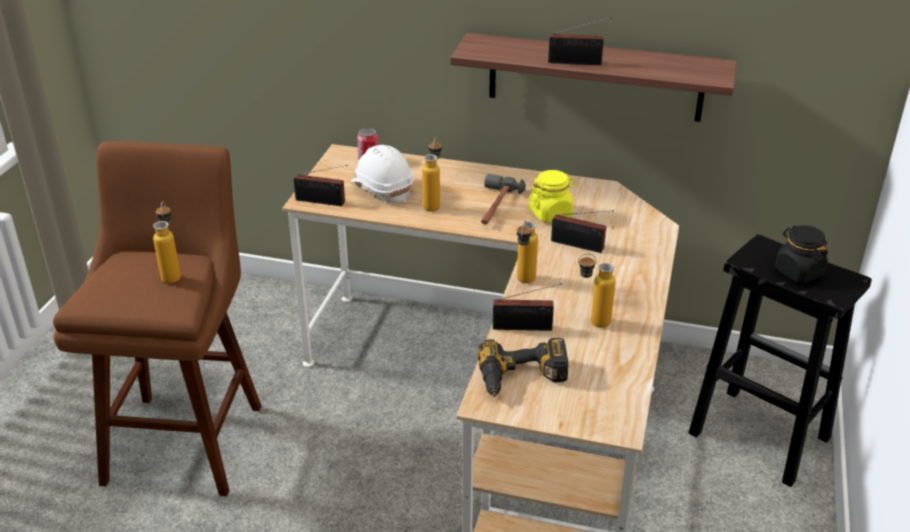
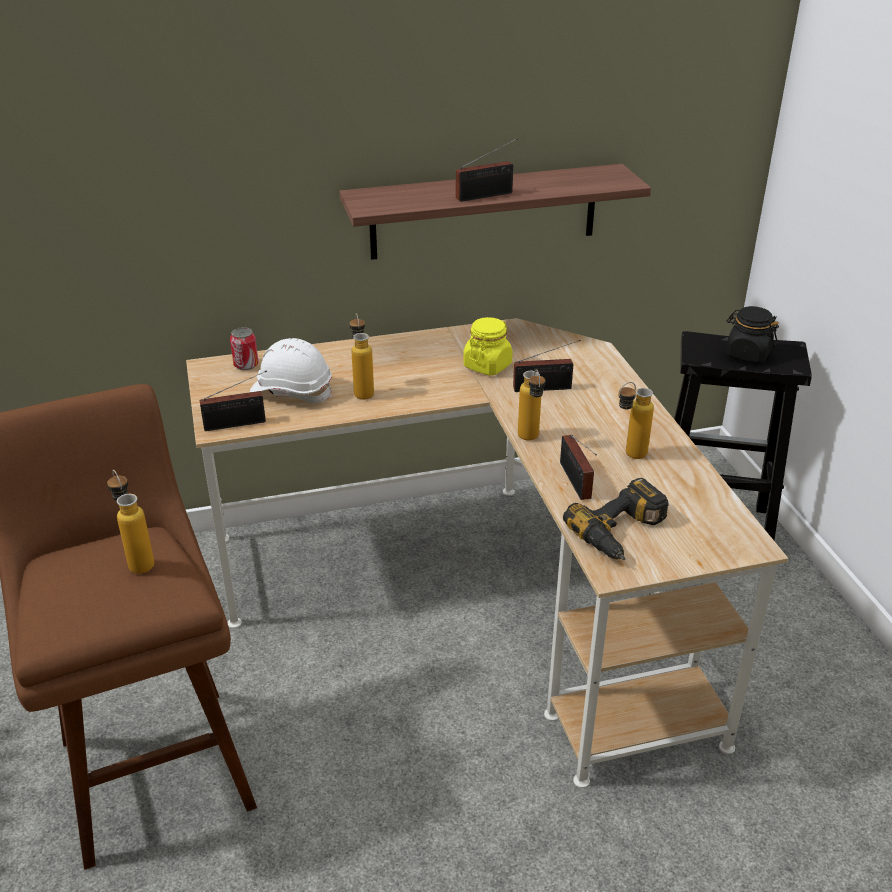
camera: 30 degrees left, 0 degrees up
hammer [481,174,526,224] -> none
radio [493,283,562,331] -> radio turned 105 degrees clockwise [560,435,597,500]

